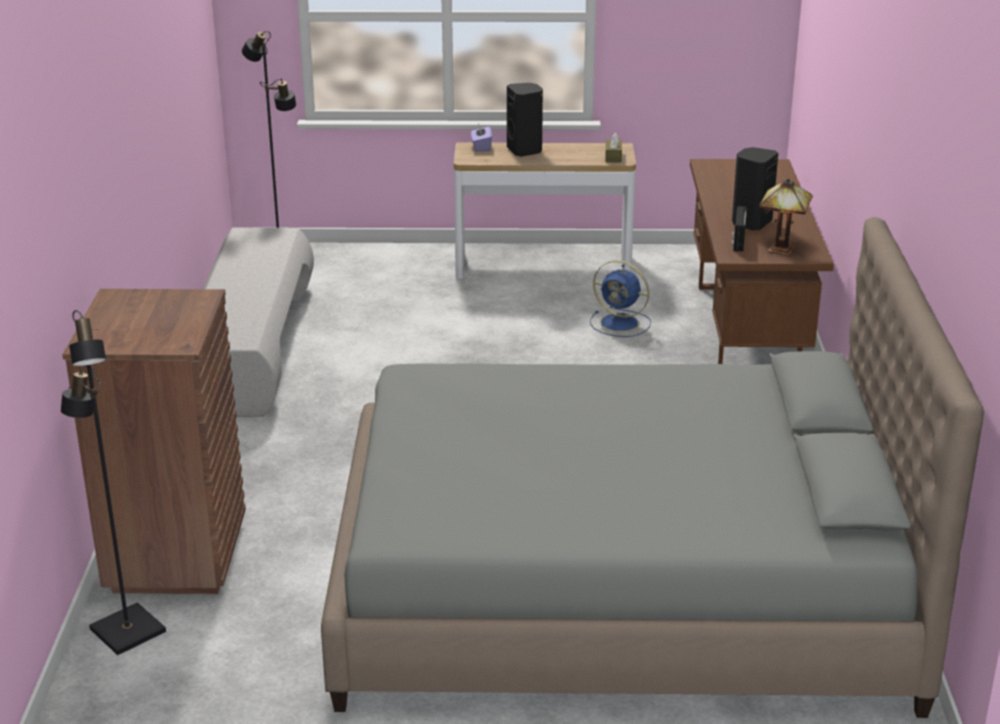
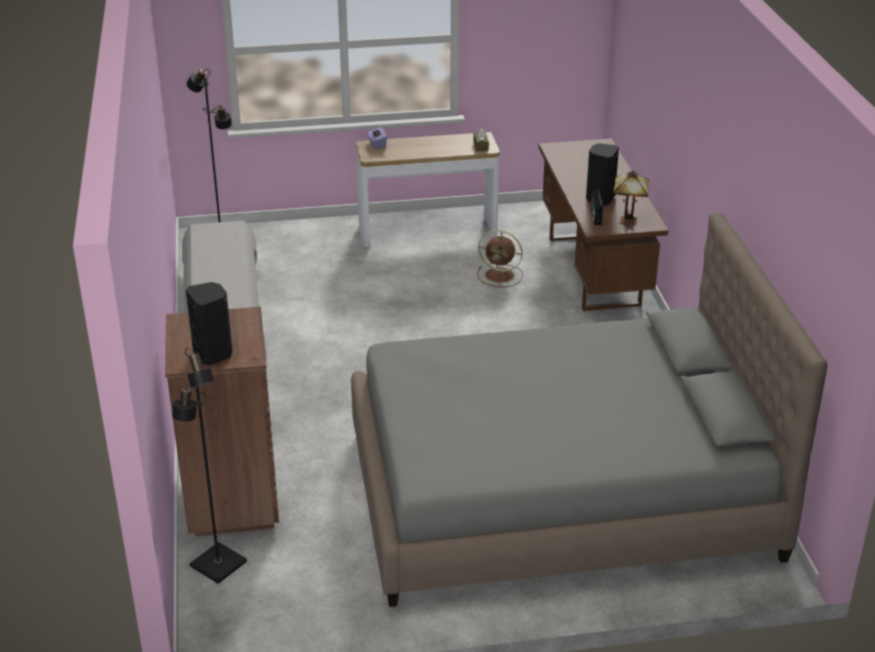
camera: 10 degrees left, 5 degrees up
black speaker [507,83,543,157] -> black speaker moved to [186,282,232,365]
blue fan [590,260,651,337] -> brown fan [477,230,523,287]

